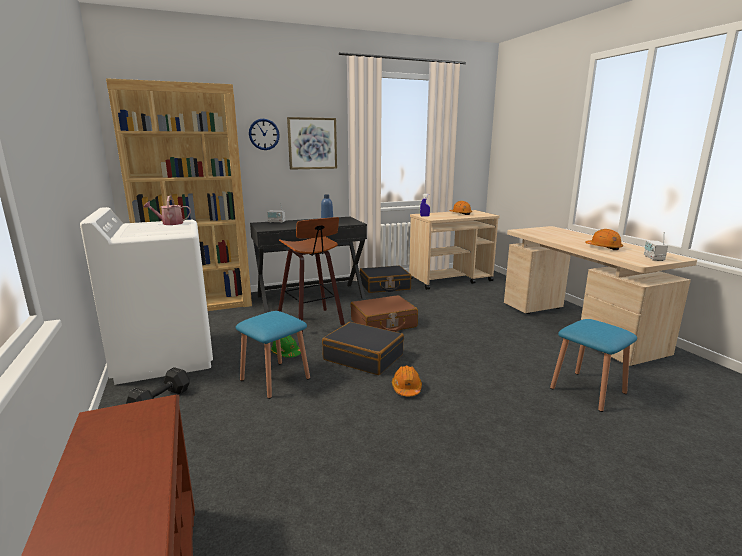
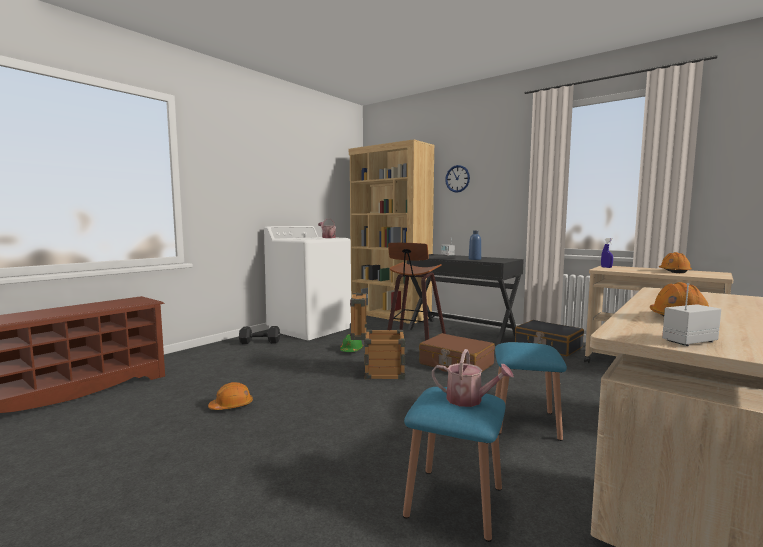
camera: 60 degrees right, 10 degrees down
blue stool [236,311,310,399] -> blue stool moved to [495,342,567,441]
picture [287,117,337,170] -> none
black suitcase [322,322,404,375] -> crate [350,292,406,379]
orange hard hat [392,365,422,396] -> orange hard hat moved to [208,382,253,410]
none -> watering can [432,349,514,407]

